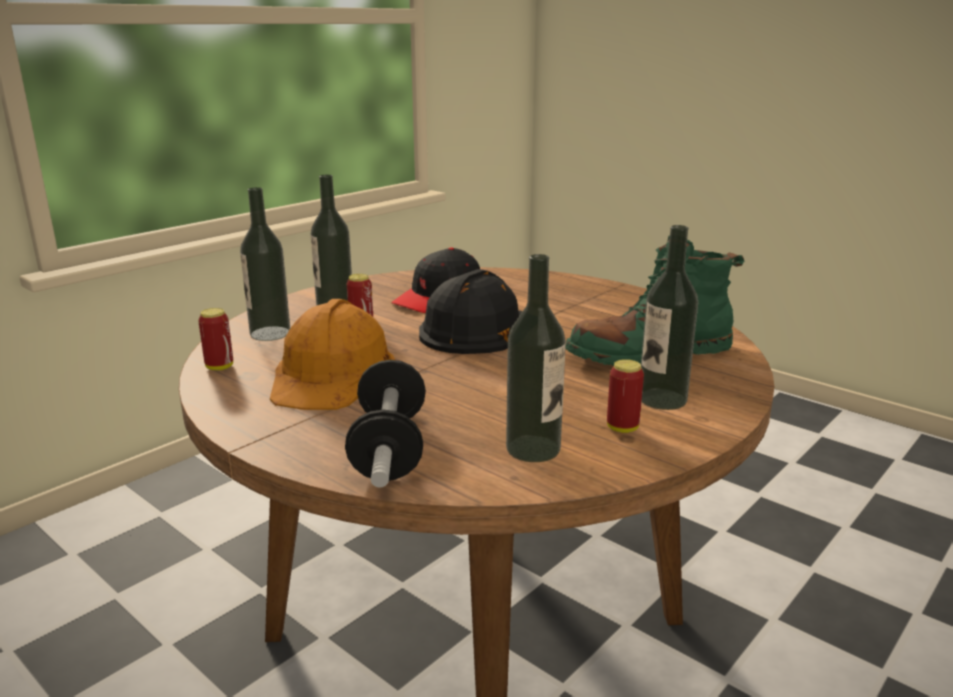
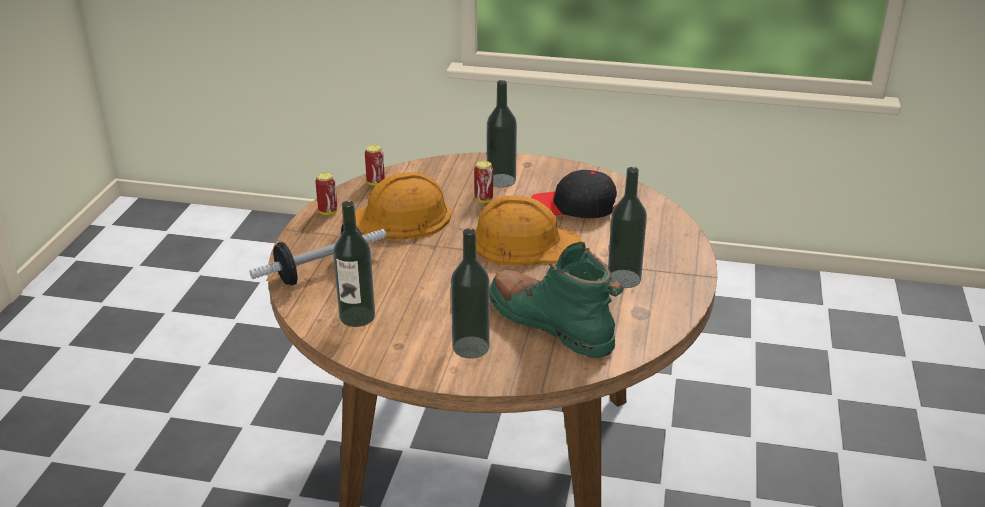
camera: 60 degrees right, 10 degrees up
bottle [240,187,290,341] -> bottle moved to [608,167,647,288]
black hard hat [419,269,522,354] -> orange hard hat [476,196,581,266]
can [607,359,644,433] -> can moved to [315,172,337,215]

